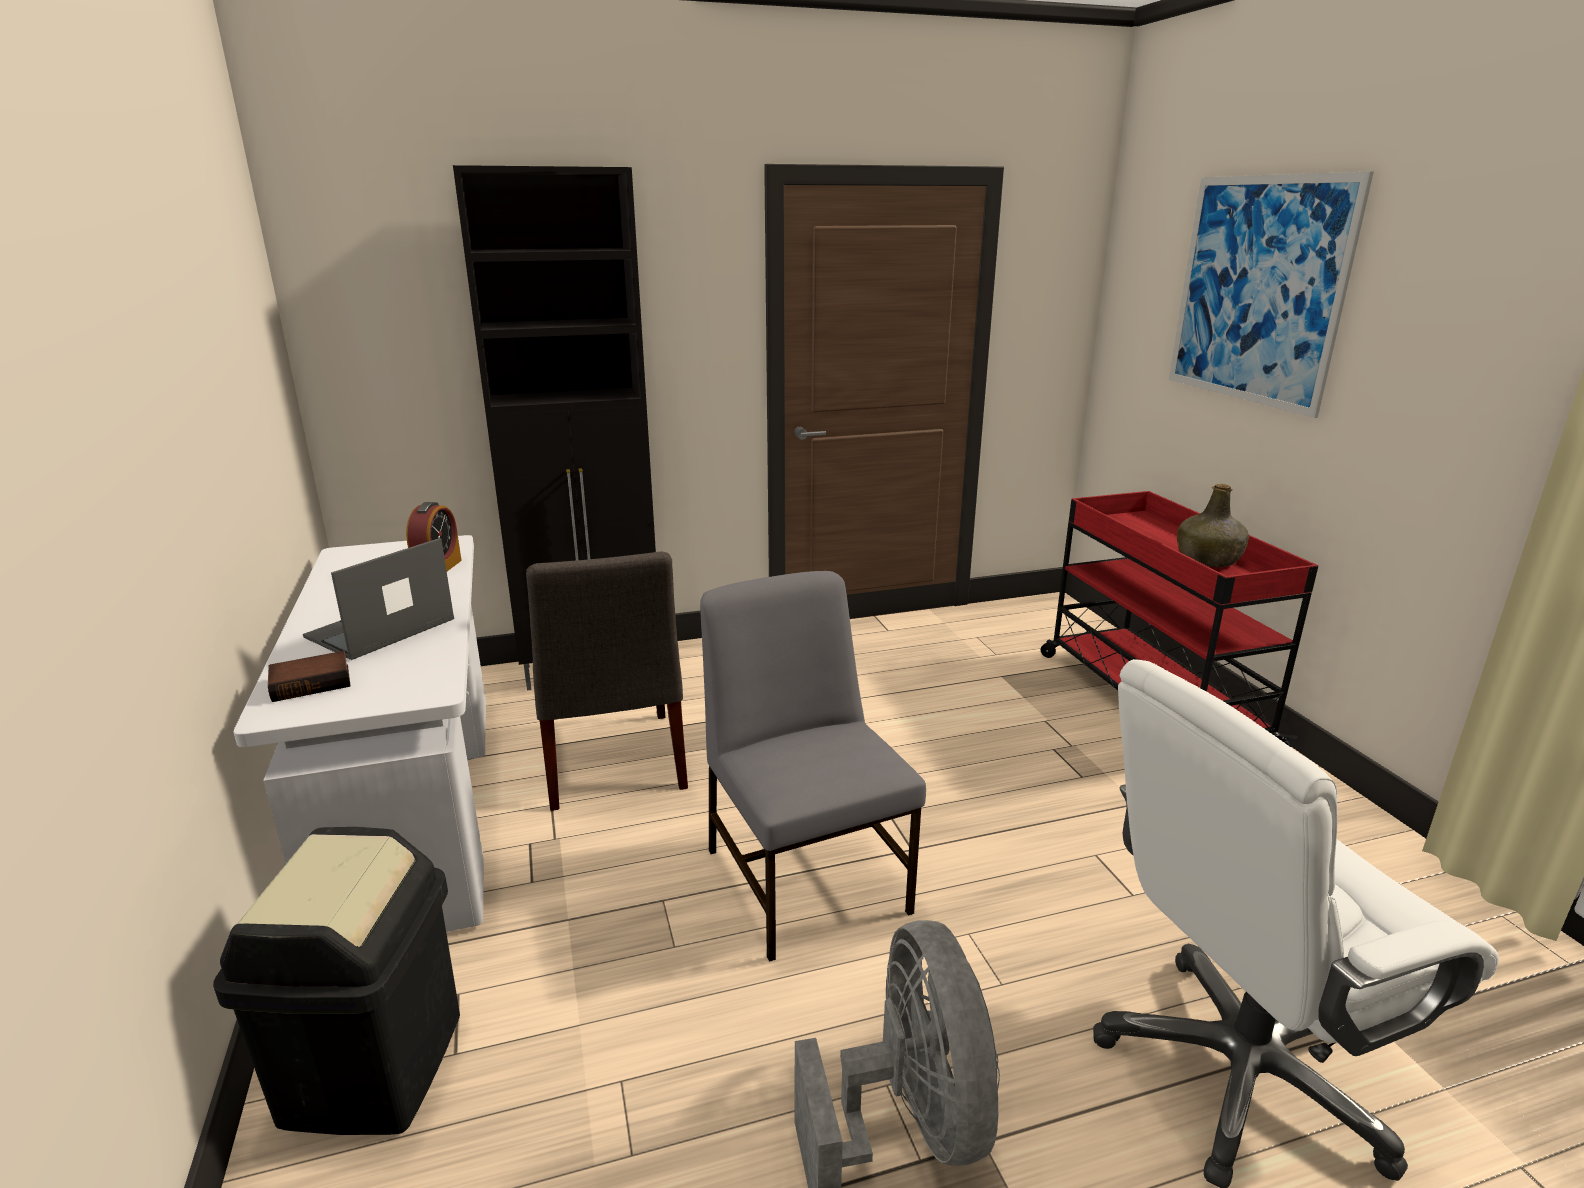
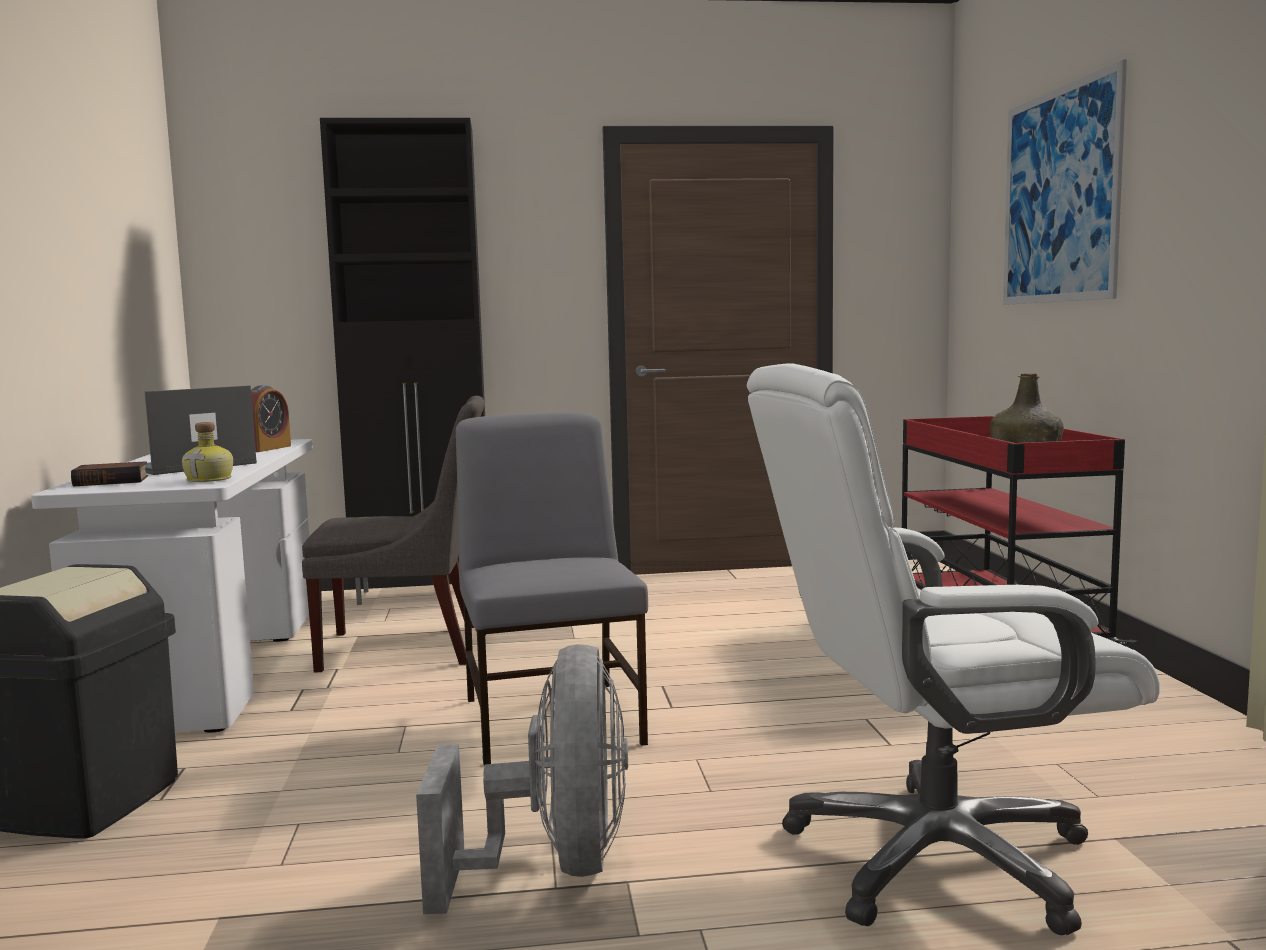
camera: 10 degrees right, 15 degrees down
grey chair [526,551,688,811] -> grey chair turned 90 degrees counterclockwise [302,396,485,673]
none -> bottle [182,422,233,482]

